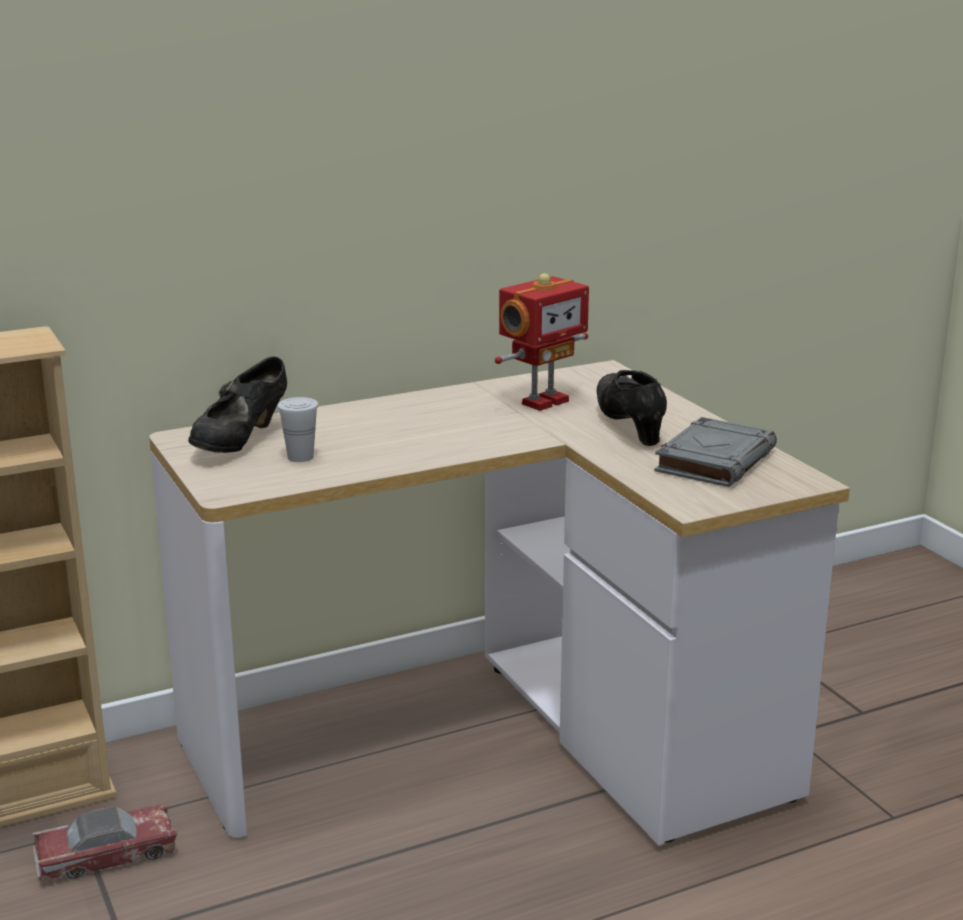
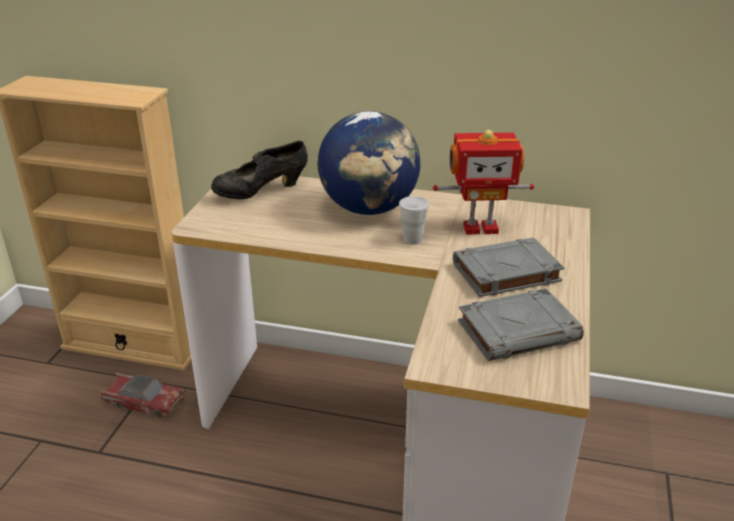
camera: 40 degrees right, 10 degrees up
white cup [277,397,319,462] -> white cup moved to [399,196,429,245]
black shoe [597,370,667,446] -> grey book [453,238,564,297]
none -> globe [318,111,420,215]

